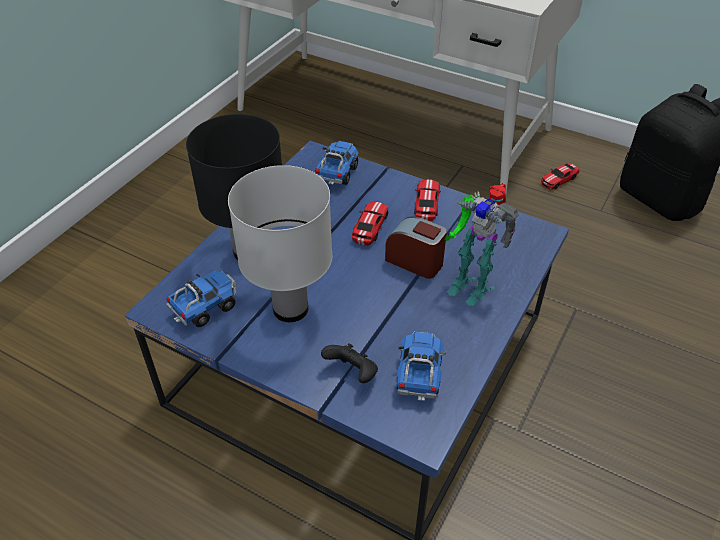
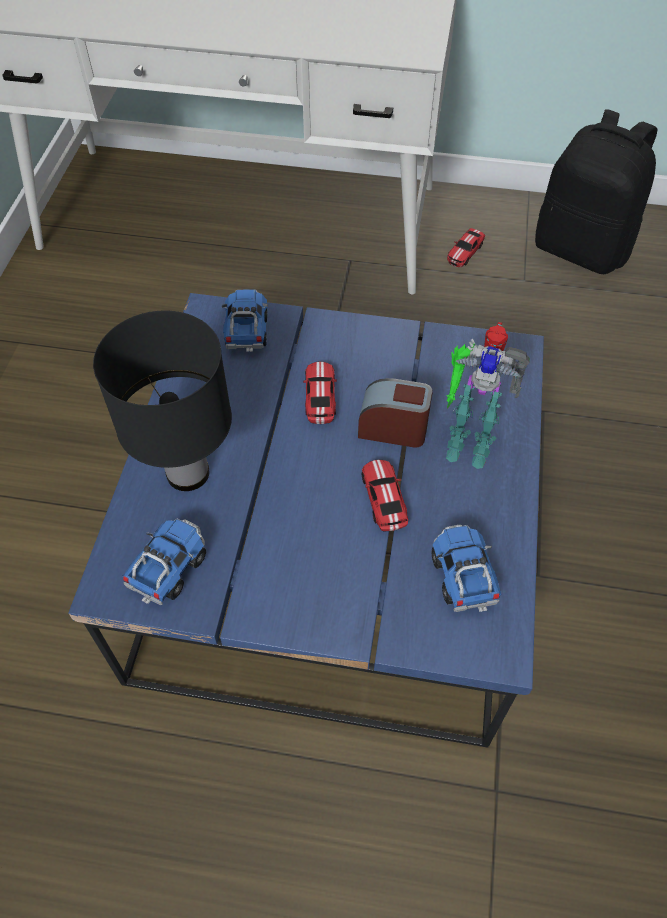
camera: 20 degrees left, 10 degrees up
white table lamp [228,165,332,322] -> none
black game controller [321,343,378,383] -> none
toy car [414,179,441,221] -> toy car moved to [362,460,408,531]

